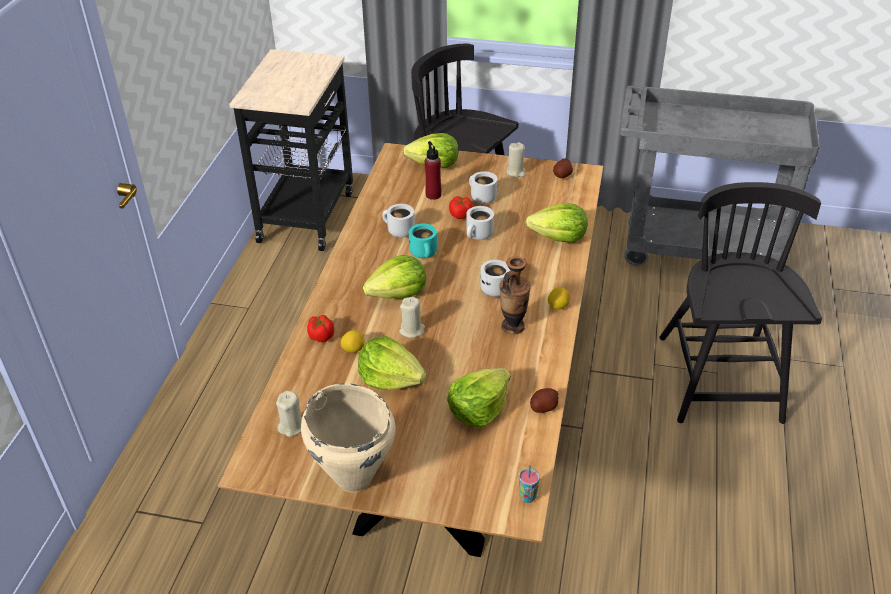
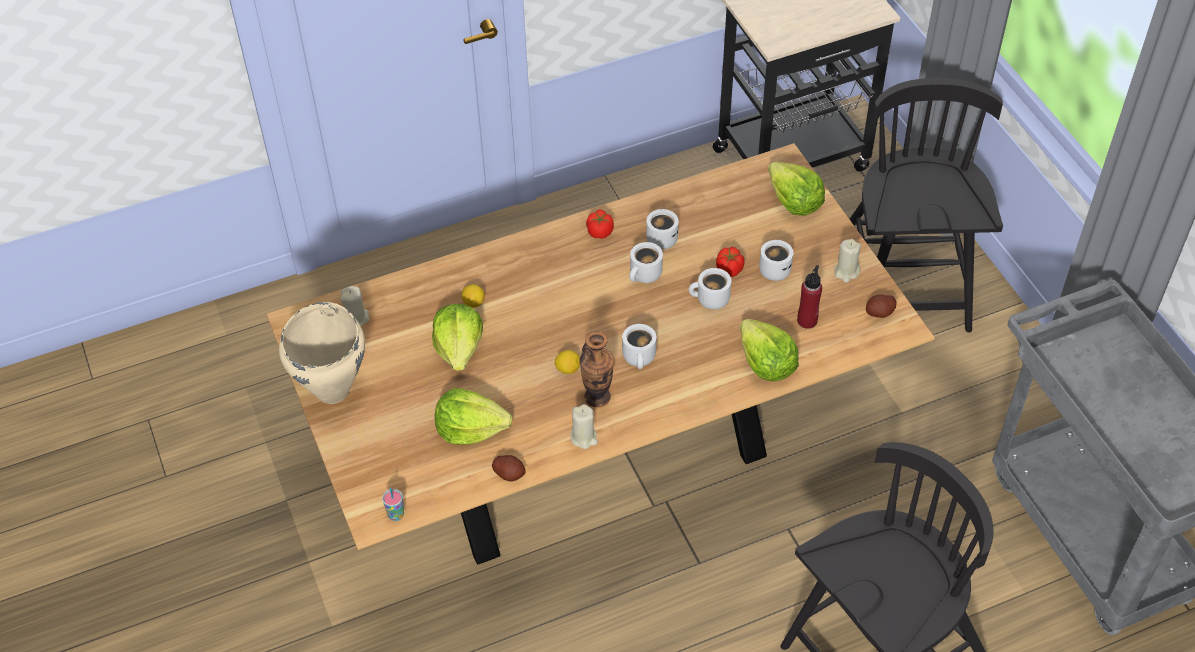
camera: 55 degrees right, 10 degrees up
tomato [307,315,334,342] -> tomato moved to [586,210,614,239]
lettuce [363,255,426,299] -> none
beige candle [399,297,425,338] -> beige candle moved to [571,404,598,449]
turquoise mug [409,223,437,258] -> white mug [629,242,663,283]
red bottle [425,141,442,200] -> red bottle moved to [797,265,822,329]
lemon [548,287,570,310] -> lemon moved to [555,350,580,374]

